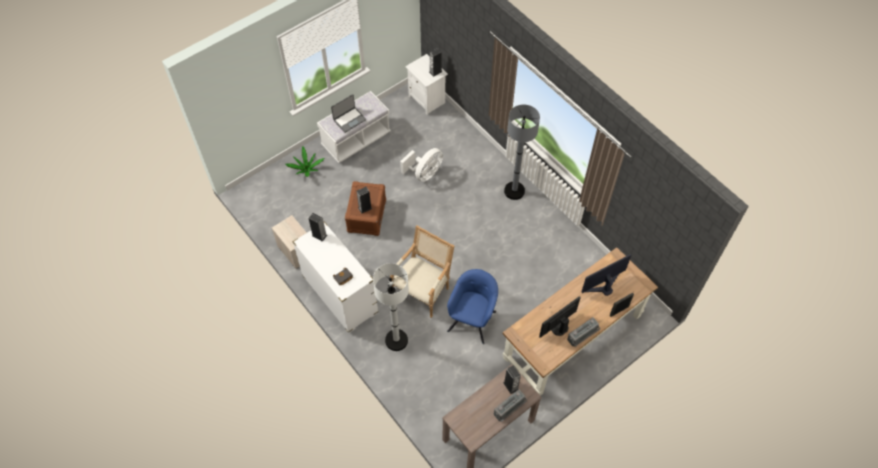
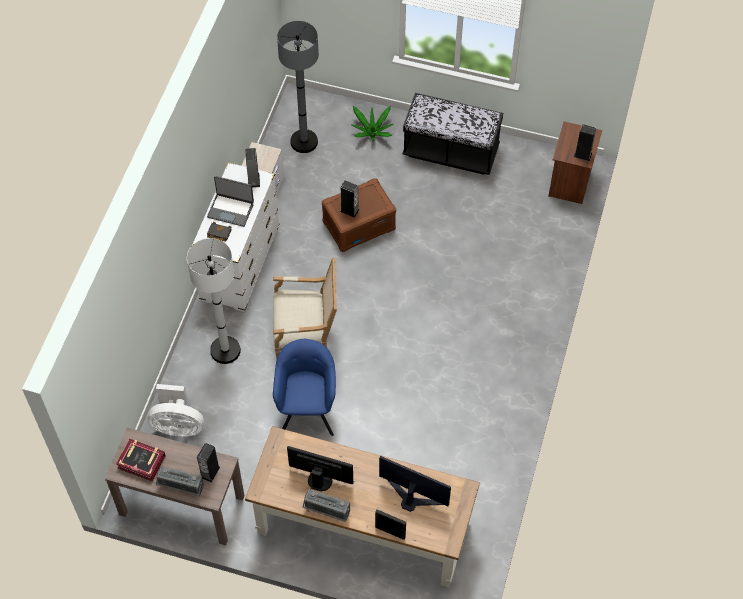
camera: 55 degrees right, 0 degrees up
white bench [317,91,391,163] -> black bench [402,93,503,175]
laptop [331,94,366,133] -> laptop moved to [207,176,254,227]
white fan [400,148,443,182] -> white fan moved to [148,384,204,437]
white nightstand [405,54,448,115] -> brown nightstand [548,121,602,204]
blue armchair [447,269,498,344] -> blue armchair turned 75 degrees counterclockwise [273,339,336,436]
grey floor lamp [504,105,540,200] -> grey floor lamp moved to [277,21,319,153]
none -> book [116,439,166,481]

